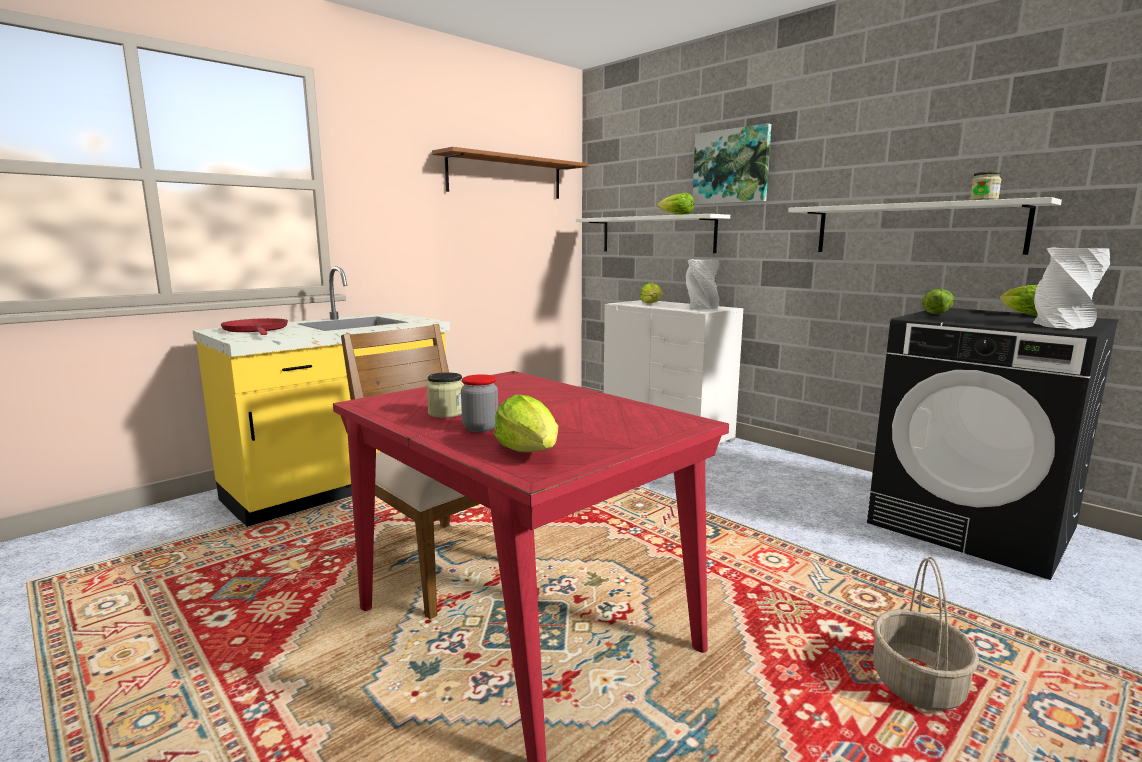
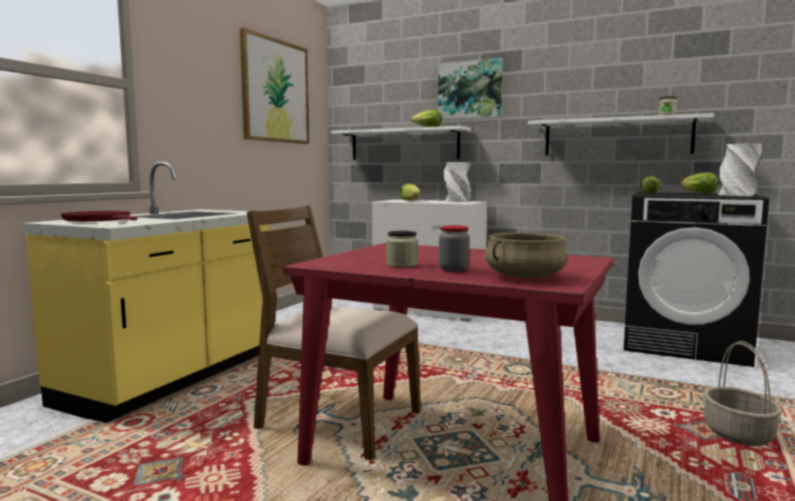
camera: 20 degrees left, 5 degrees down
brown shelf [432,147,588,199] -> picture [240,28,309,144]
lettuce [494,395,558,452] -> beige cooking pot [485,233,567,279]

